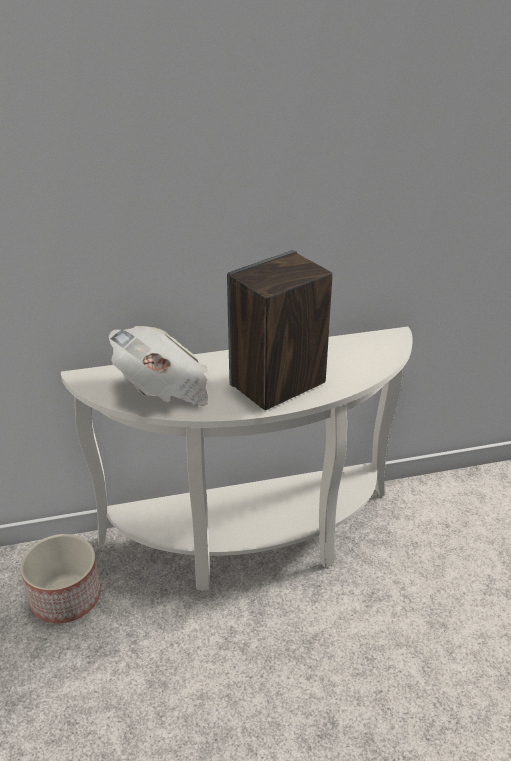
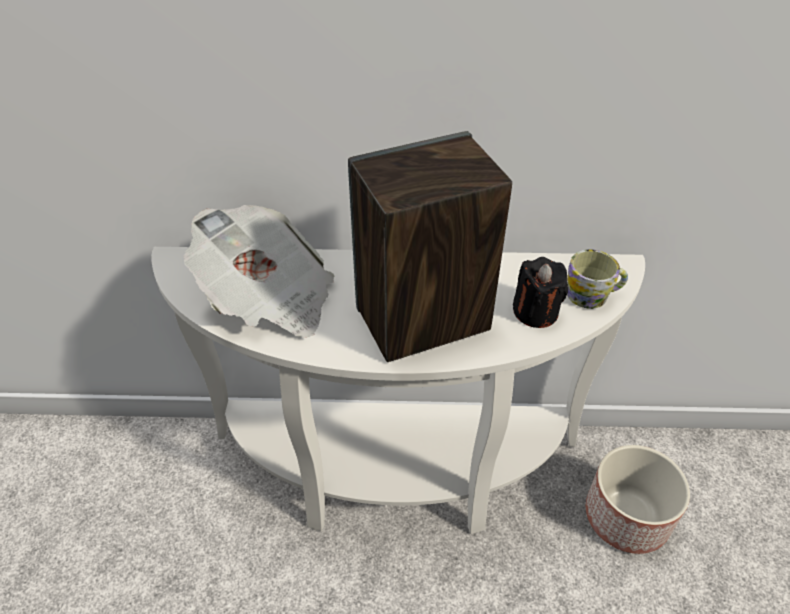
camera: 15 degrees right, 10 degrees up
planter [20,534,101,623] -> planter moved to [586,445,690,554]
none -> black candle [513,257,568,328]
none -> mug [567,250,628,309]

